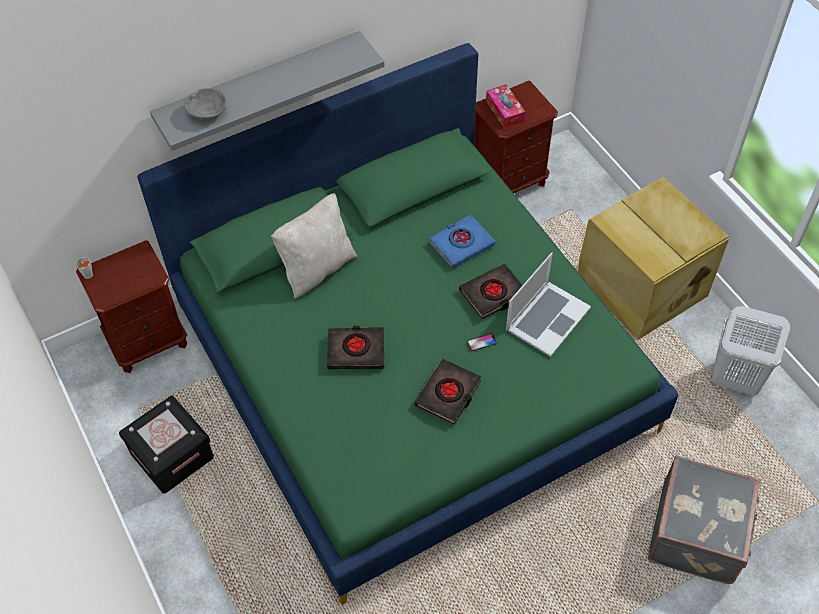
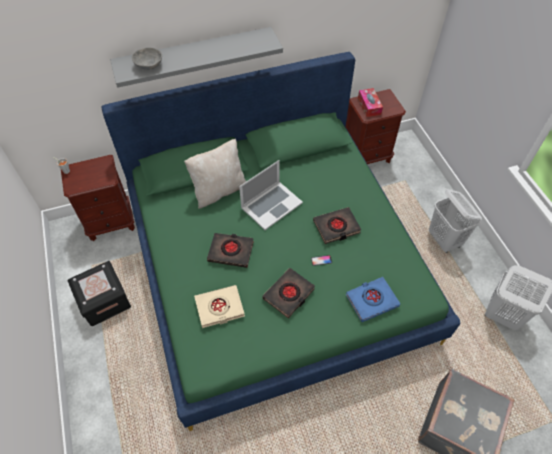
camera: 10 degrees right, 0 degrees up
blue book [429,215,495,269] -> blue book moved to [346,277,400,322]
laptop [506,253,591,357] -> laptop moved to [239,160,303,230]
beige storage box [578,177,729,340] -> white laundry basket [429,189,482,253]
none -> beige book [194,285,245,328]

